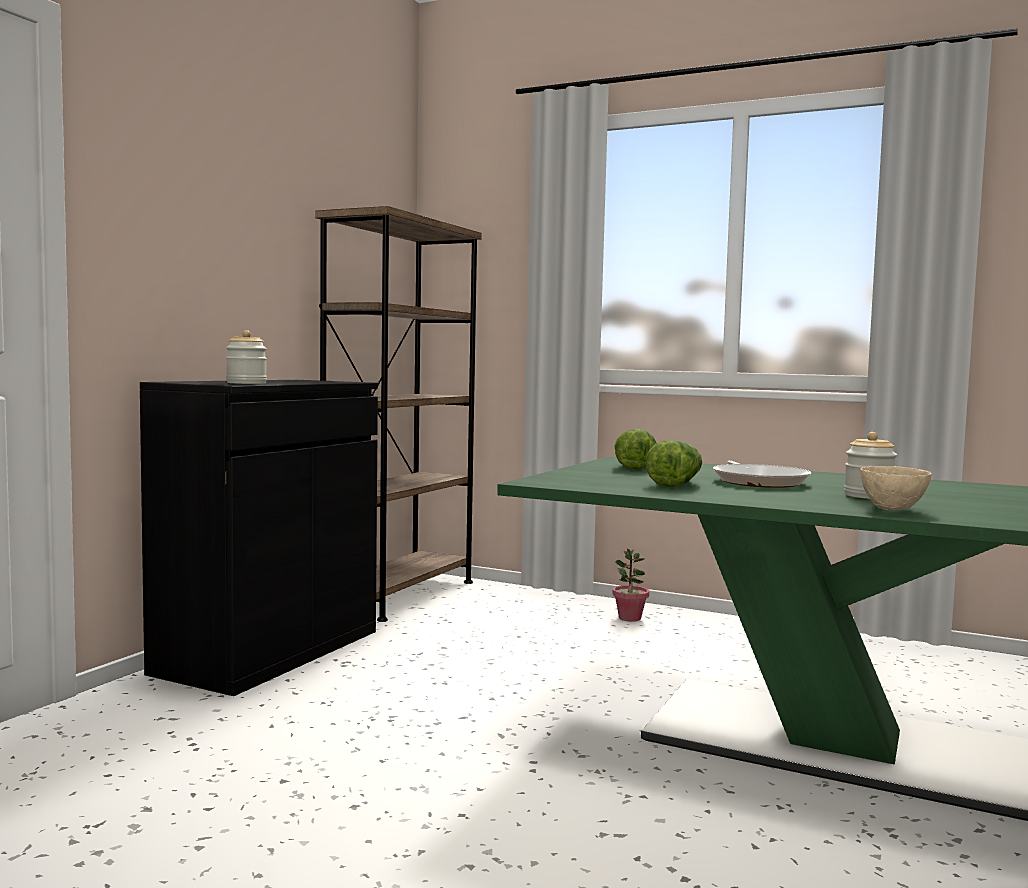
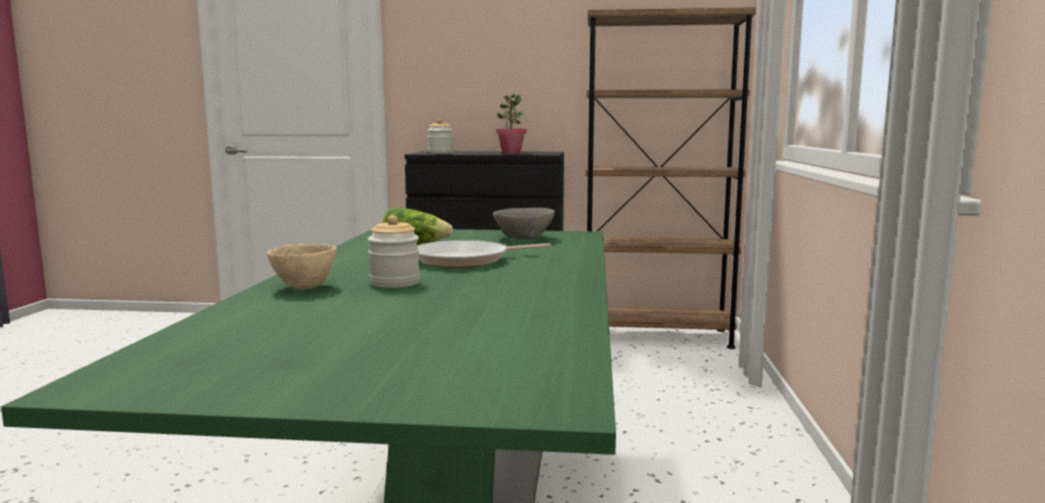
camera: 70 degrees right, 5 degrees up
potted plant [612,548,649,622] -> potted plant moved to [496,94,527,154]
lettuce [615,429,657,470] -> grey bowl [493,208,555,240]

